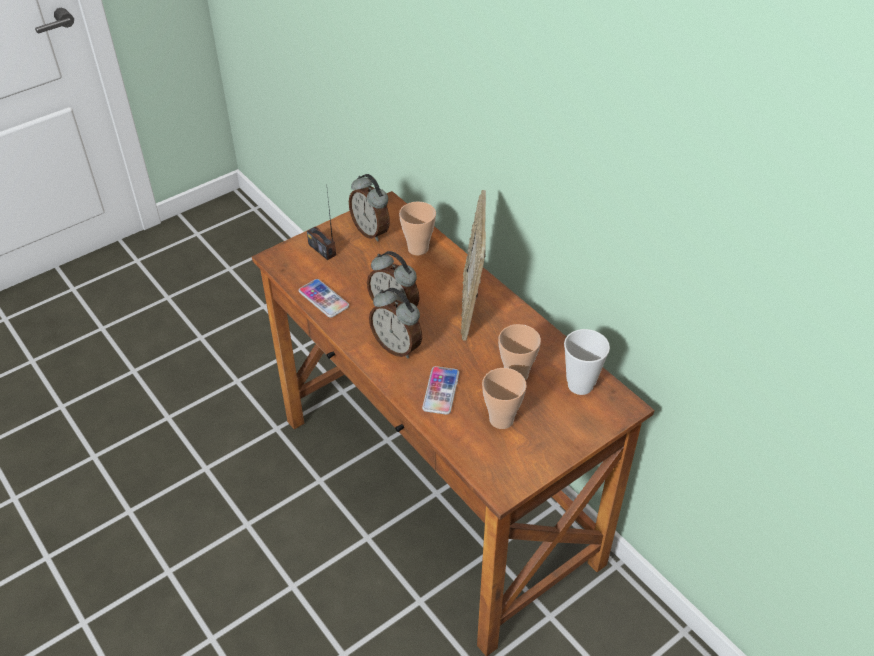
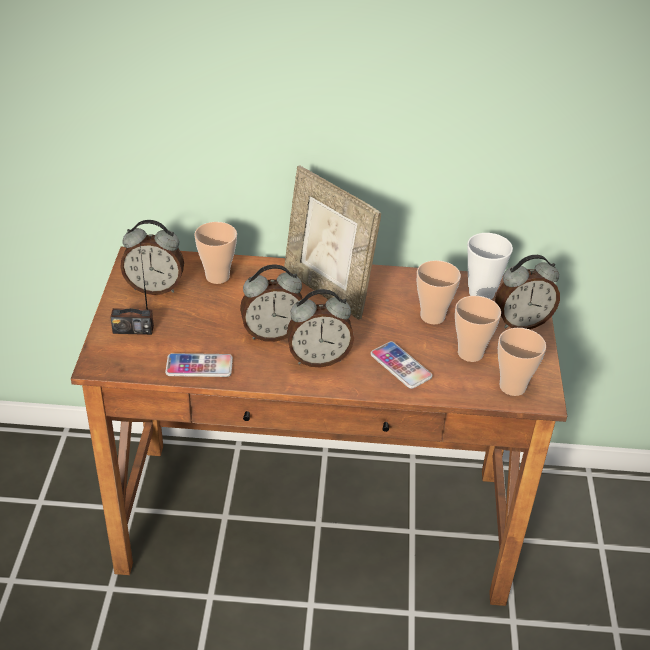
camera: 50 degrees left, 5 degrees down
none -> alarm clock [495,255,560,329]
none -> cup [498,328,546,396]

